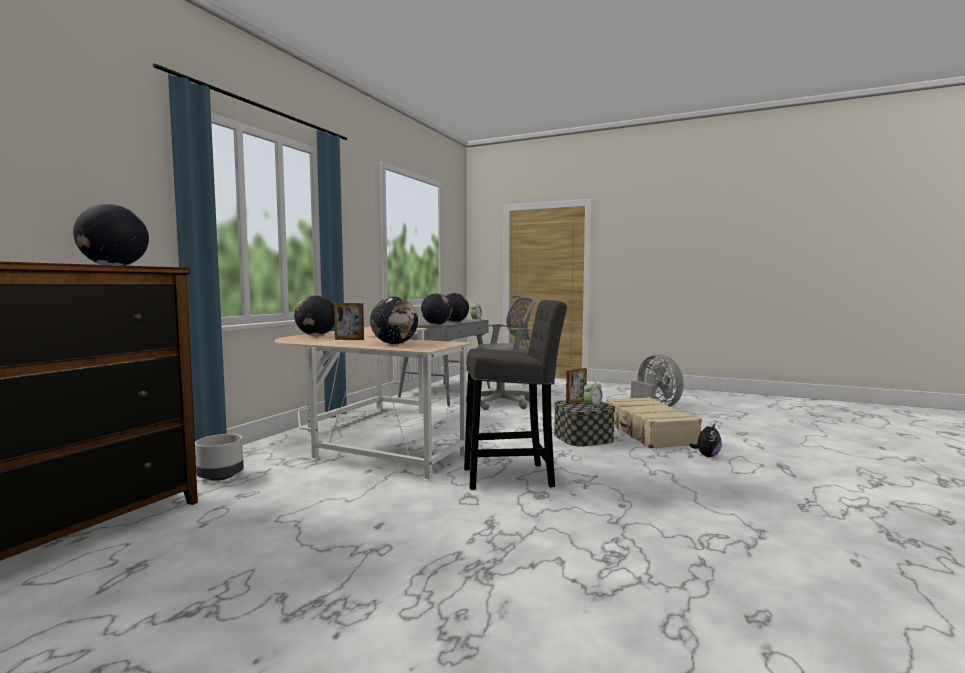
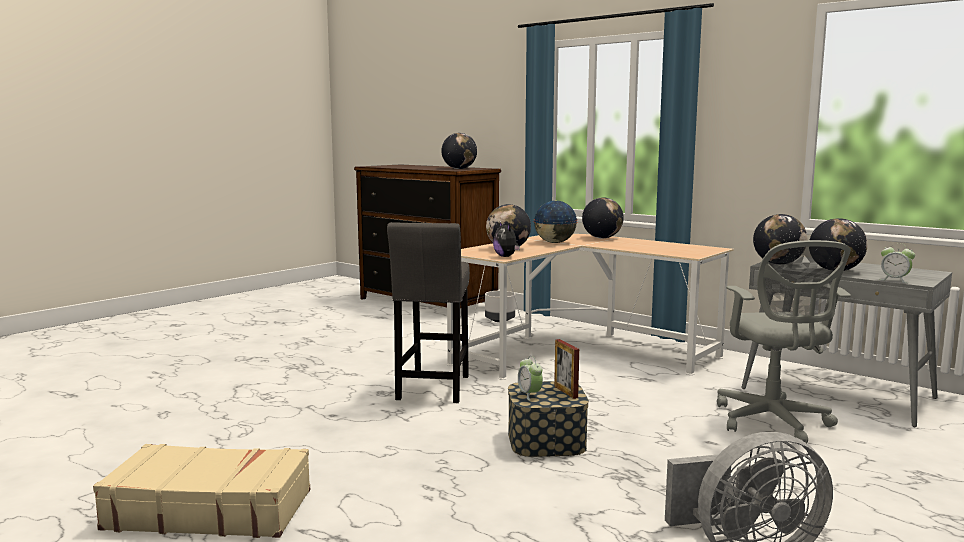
camera: 105 degrees right, 5 degrees up
picture frame [334,303,364,340] -> globe [533,201,578,243]
beige suitcase [606,397,702,448] -> beige suitcase moved to [93,444,310,538]
plush toy [689,424,722,457] -> plush toy moved to [493,221,520,257]

